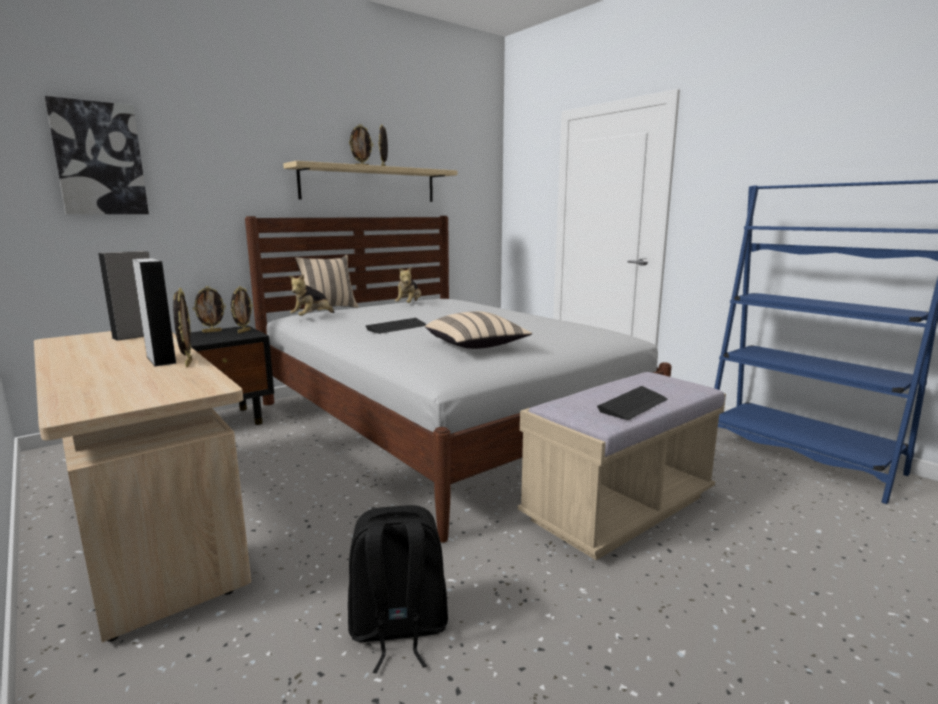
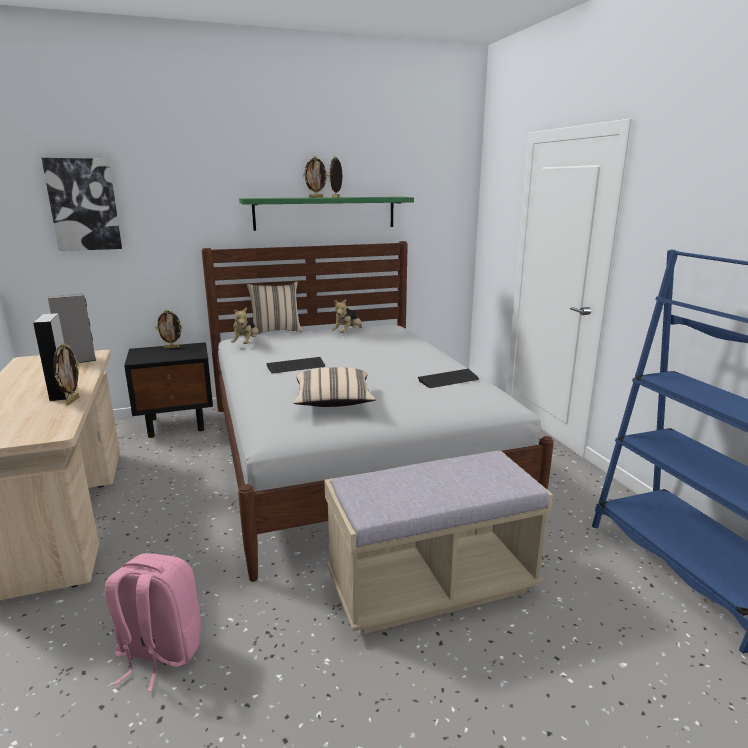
camera: 20 degrees right, 5 degrees up
picture frame [231,286,253,333] -> none
beige shelf [283,161,457,202] -> green shelf [239,197,414,231]
plush toy [289,274,335,316] -> plush toy turned 45 degrees counterclockwise [231,307,259,344]
black backpack [348,505,448,673] -> pink backpack [105,553,201,692]
keyboard [597,386,667,420] -> keyboard moved to [418,369,479,388]

